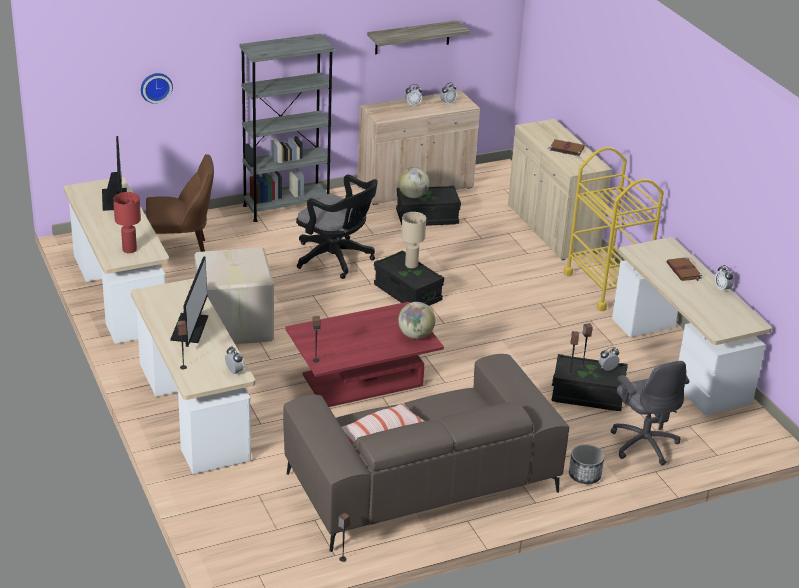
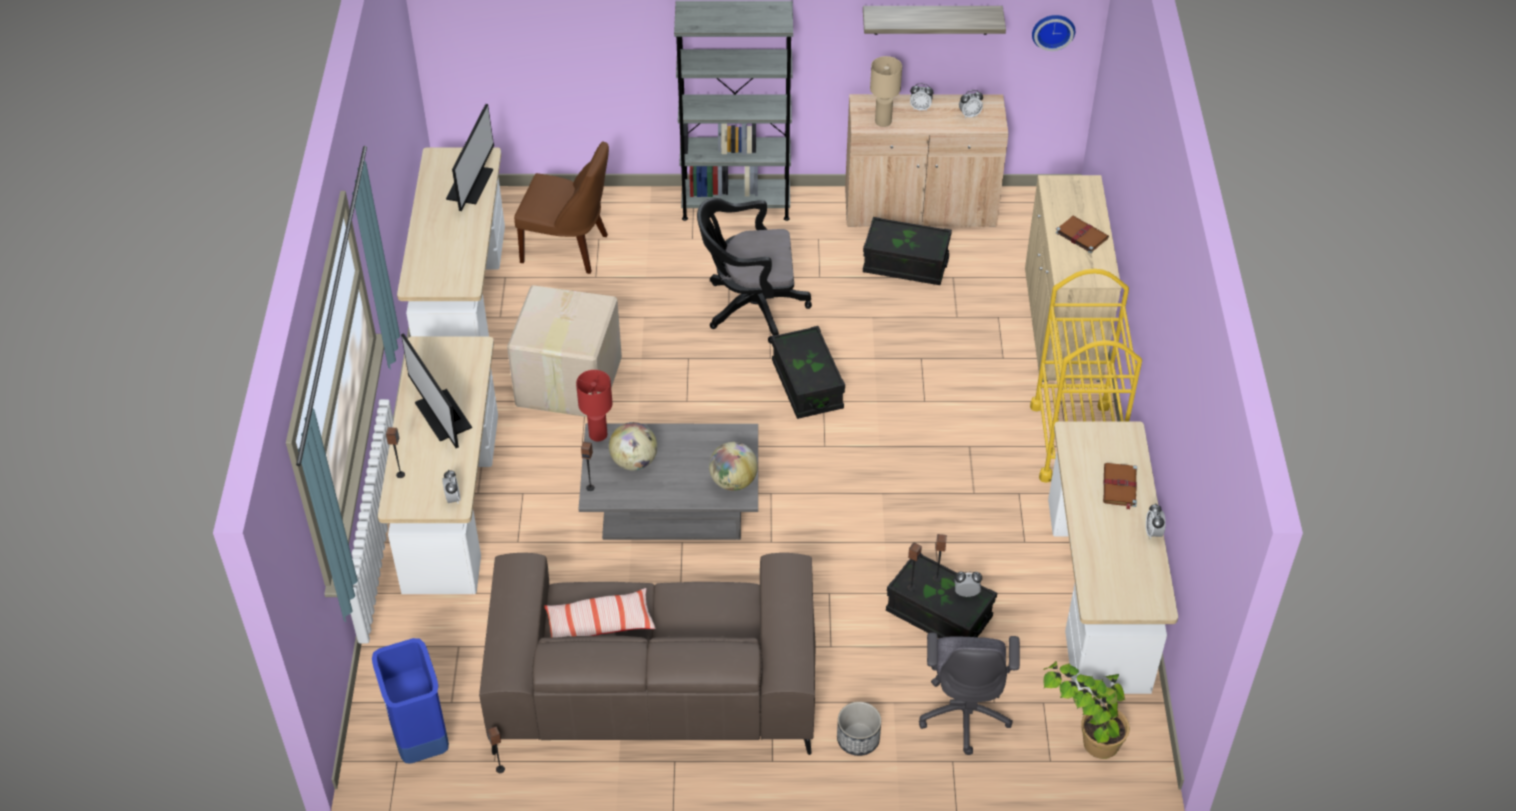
camera: 25 degrees right, 15 degrees up
red table lamp [113,192,141,253] -> red table lamp moved to [576,370,612,441]
wall clock [141,73,173,104] -> wall clock moved to [1032,15,1075,51]
monitor [170,256,208,347] -> monitor turned 120 degrees clockwise [401,333,472,448]
red coffee table [285,302,444,407] -> grey coffee table [579,424,758,540]
black office chair [296,174,378,279] -> black office chair turned 120 degrees clockwise [697,198,812,344]
globe [398,167,429,198] -> globe moved to [609,422,657,471]
beige table lamp [401,212,426,268] -> beige table lamp moved to [870,56,902,127]
none -> blue trash can [372,638,449,763]
none -> potted plant [1043,661,1130,759]

